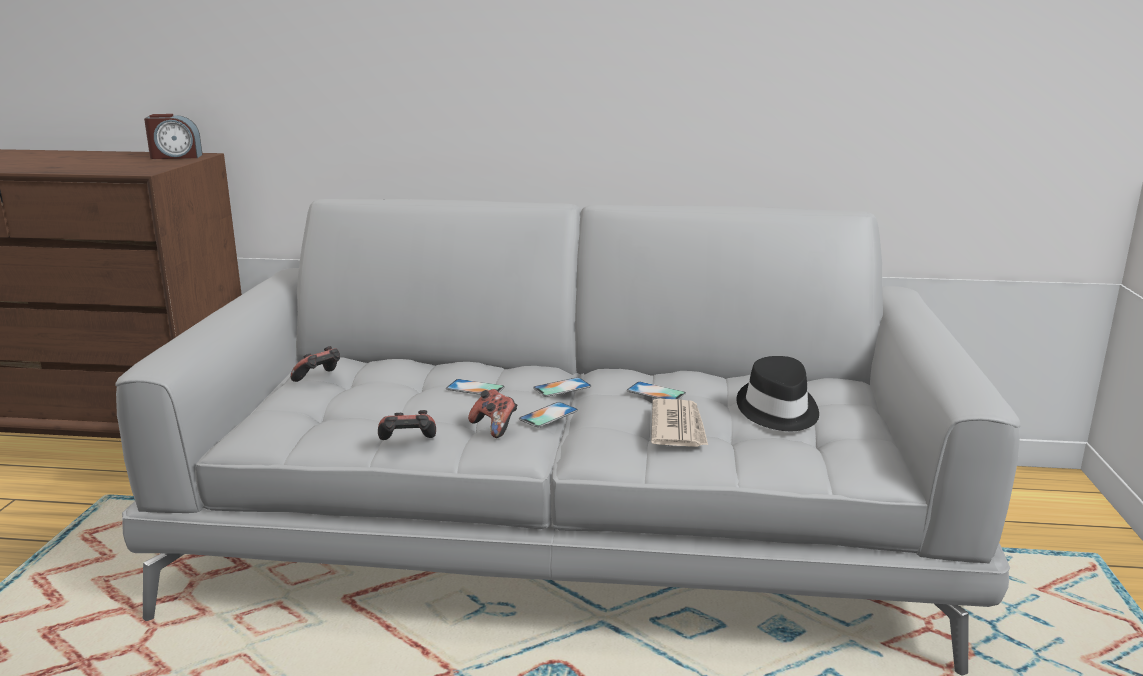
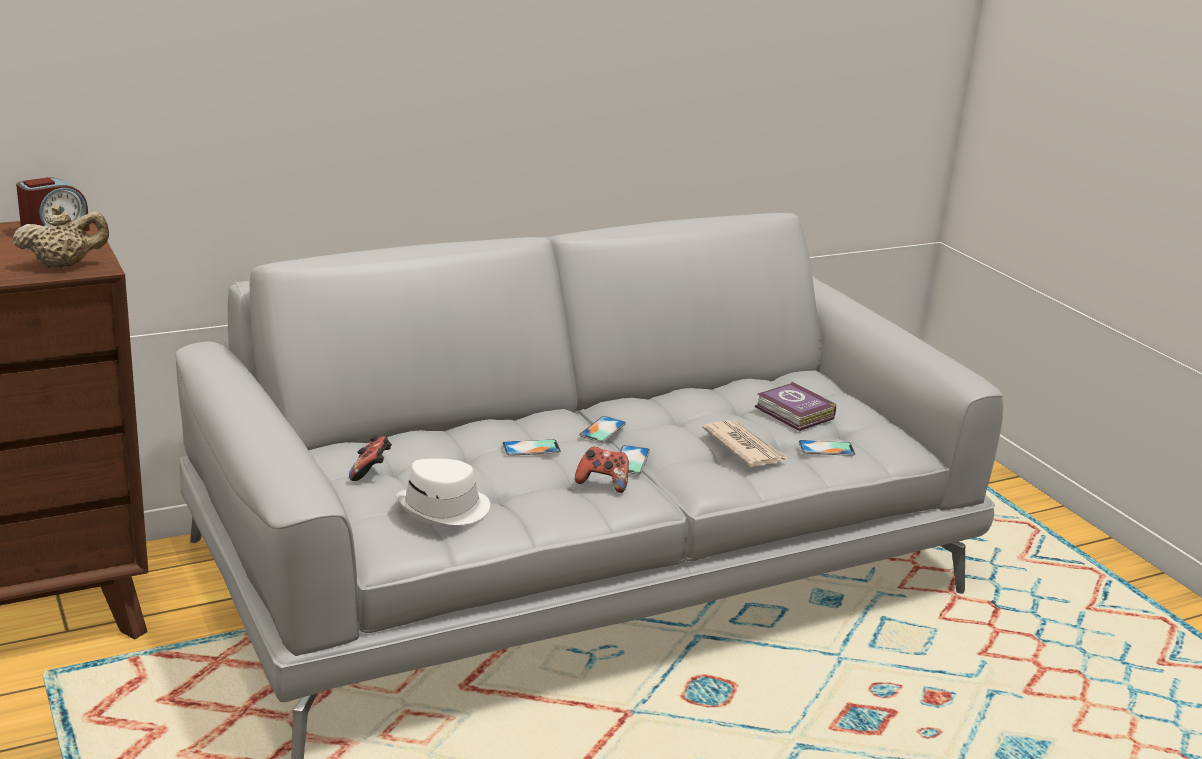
camera: 35 degrees left, 5 degrees up
game controller [378,410,436,440] -> none
phone [627,382,686,399] -> phone moved to [799,440,855,456]
black hat [736,356,819,431] -> book [755,381,836,431]
none -> beige teapot [13,205,109,268]
none -> white hat [396,459,490,526]

